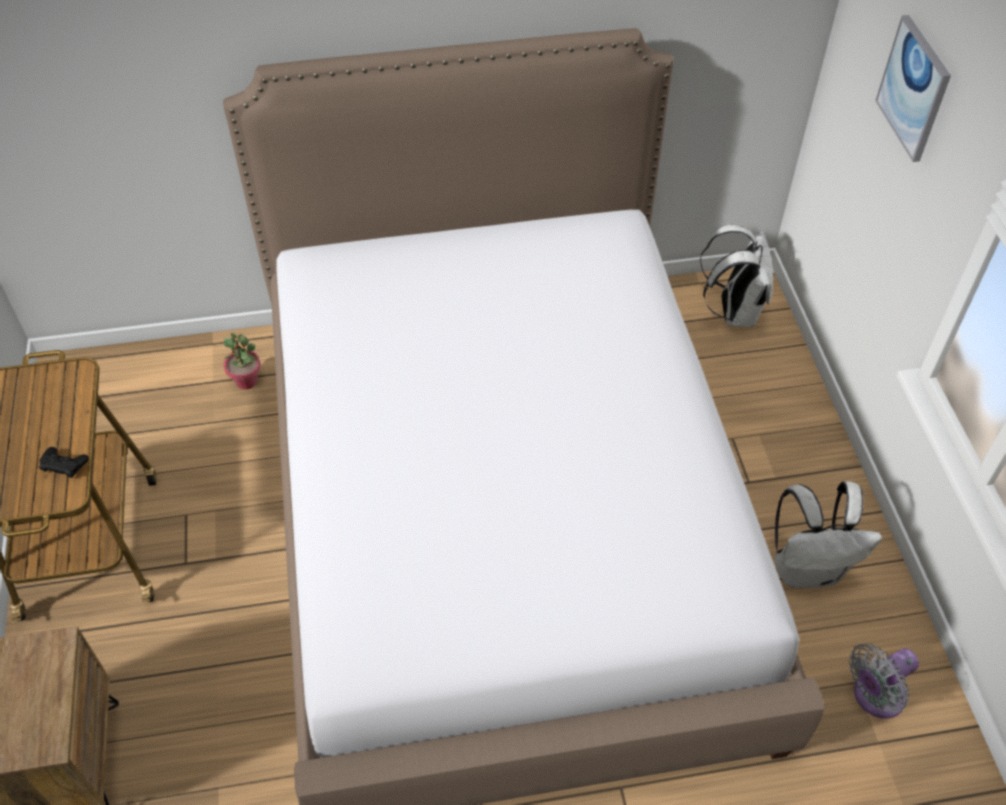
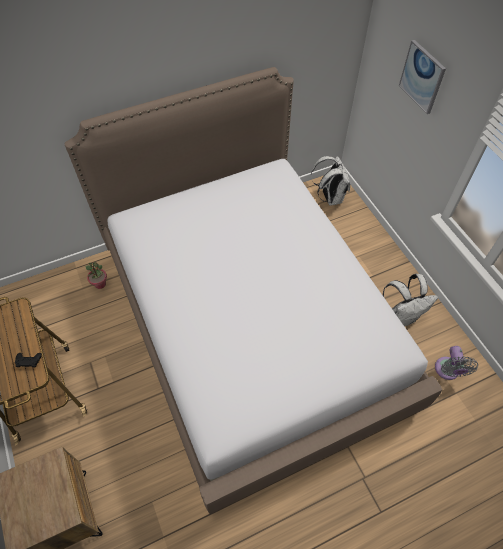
camera: 15 degrees left, 5 degrees up
grey fan [849,643,919,718] -> grey fan turned 45 degrees counterclockwise [435,346,478,380]

